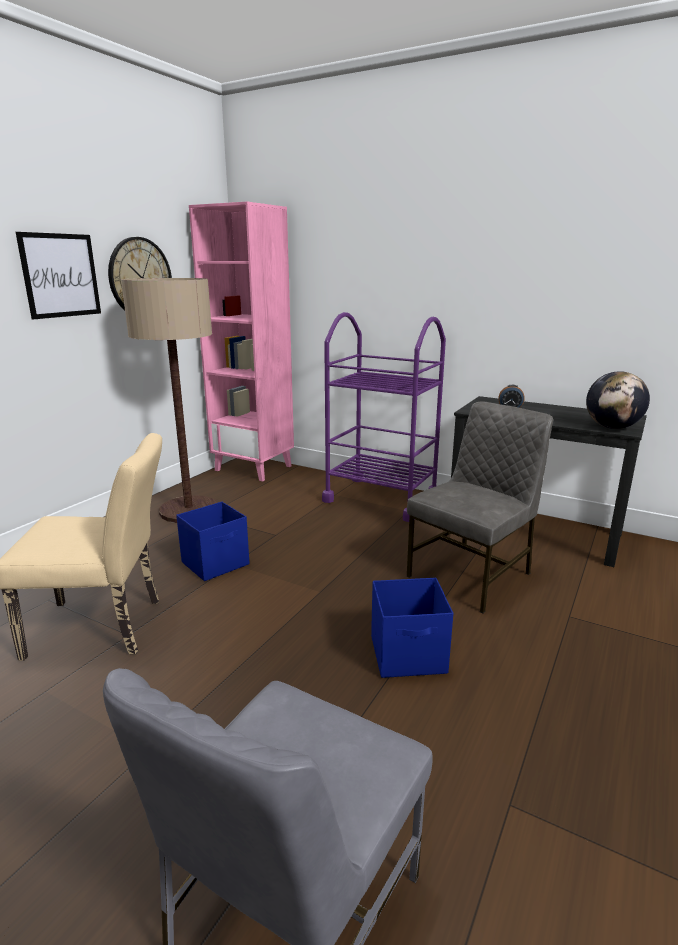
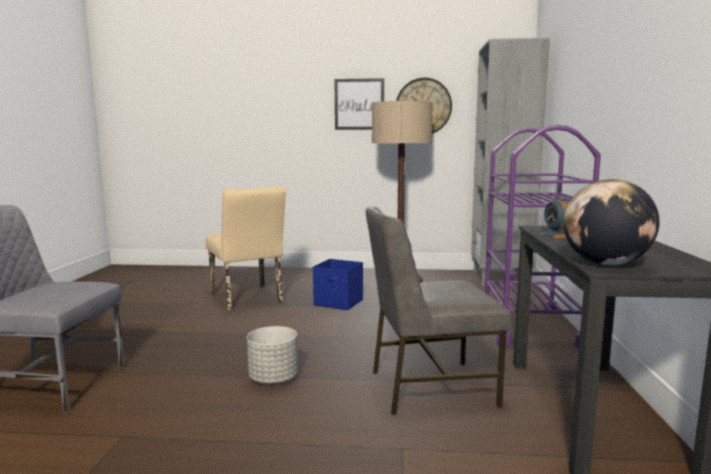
camera: 65 degrees right, 10 degrees down
pink bookcase [189,202,294,482] -> grey bookcase [471,38,550,286]
blue storage box [371,578,453,678] -> grey planter [247,326,298,384]
grey chair [406,401,553,613] -> grey chair turned 150 degrees clockwise [366,206,511,415]

